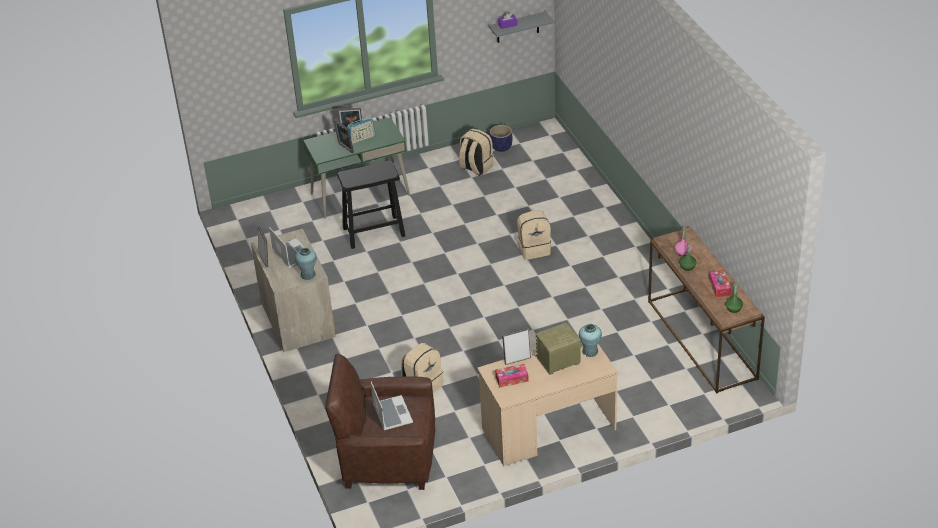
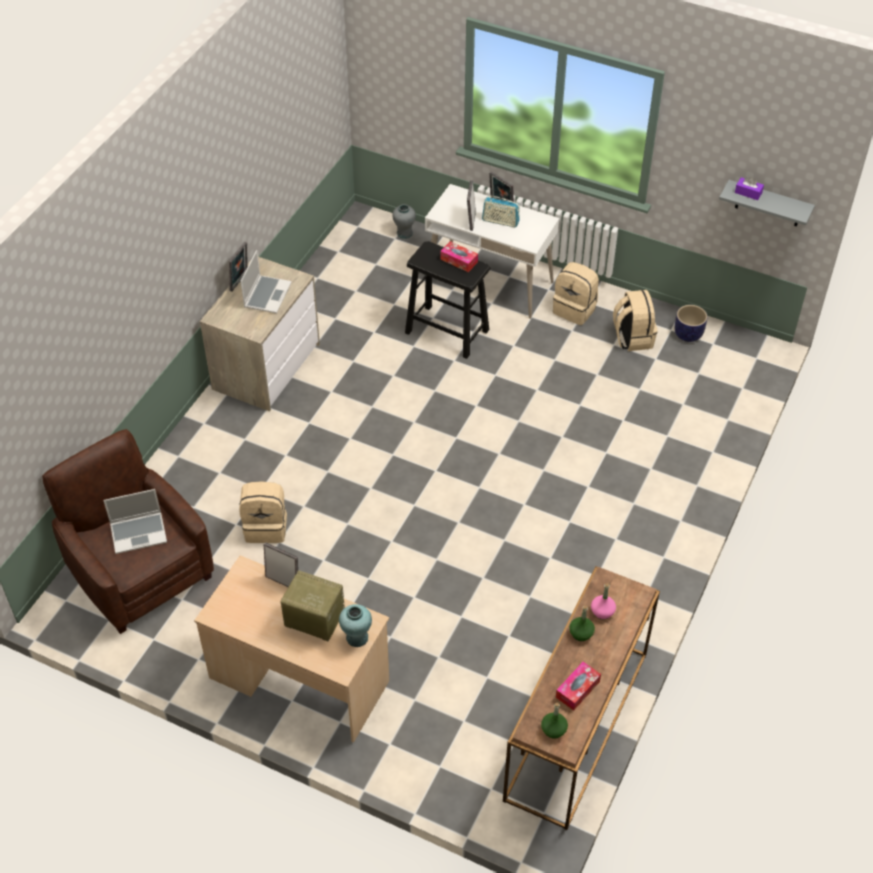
camera: 45 degrees right, 10 degrees up
turquoise vase [295,248,317,280] -> none
green desk [303,117,410,219] -> white desk [425,184,559,319]
laptop [371,381,413,430] -> laptop turned 45 degrees clockwise [103,489,167,554]
tissue box [495,364,529,388] -> tissue box moved to [440,241,478,272]
beige backpack [517,211,551,260] -> beige backpack moved to [553,262,599,325]
none -> grey vase [392,204,416,239]

